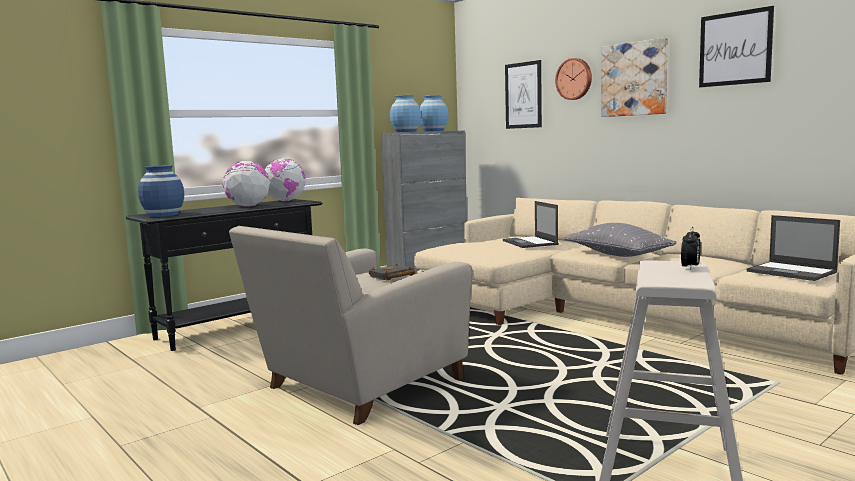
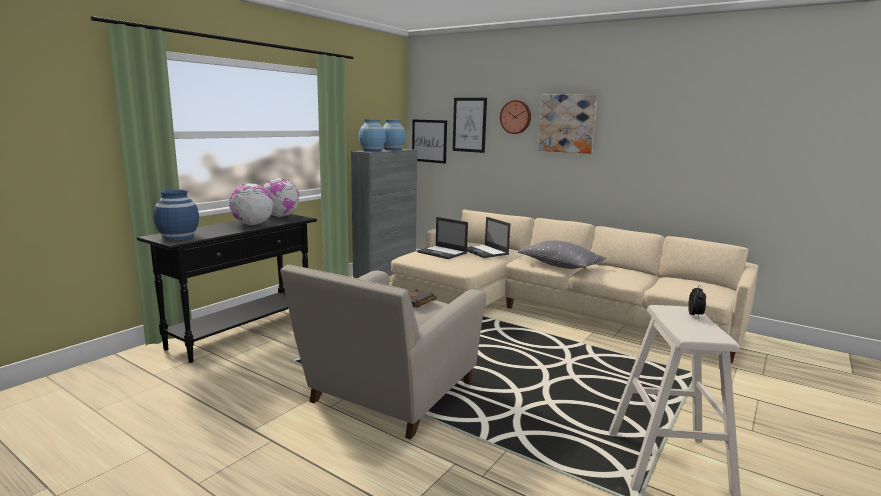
camera: 15 degrees left, 5 degrees up
picture [699,6,774,87] -> picture moved to [412,119,447,164]
laptop [746,215,840,281] -> laptop moved to [417,217,468,259]

